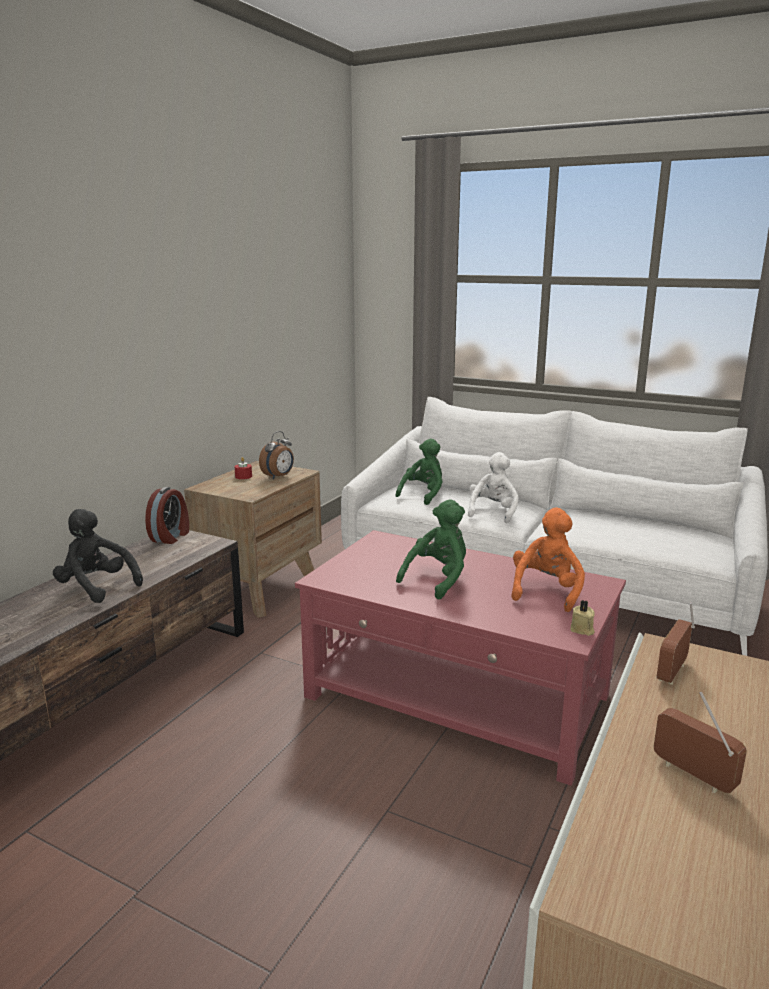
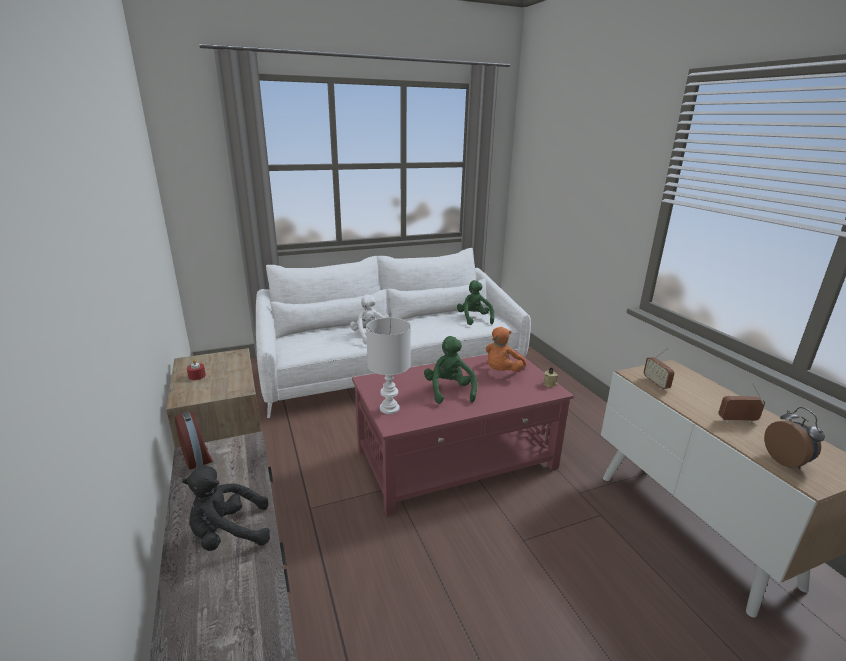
camera: 50 degrees left, 5 degrees up
alarm clock [259,431,294,479] -> alarm clock moved to [764,407,825,469]
green plush toy [396,439,443,505] -> green plush toy moved to [457,280,494,325]
orange plush toy [511,507,585,612] -> orange plush toy turned 120 degrees counterclockwise [486,327,526,372]
none -> white table lamp [366,318,411,414]

